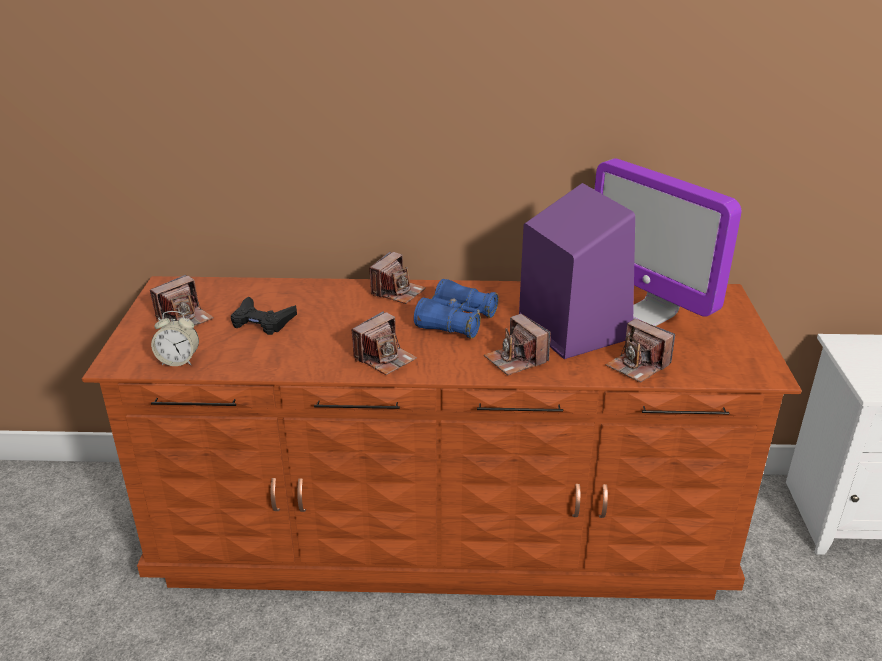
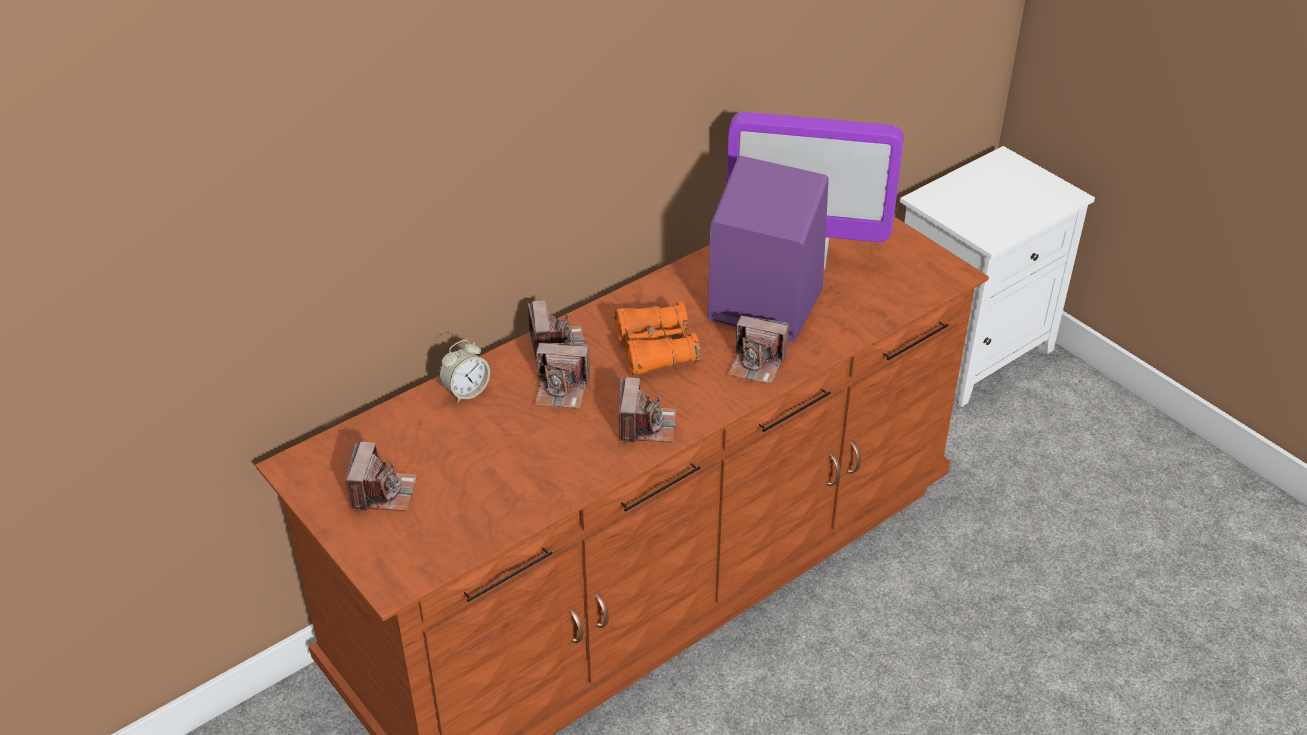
camera: 40 degrees left, 10 degrees up
alarm clock [151,311,199,366] -> alarm clock moved to [439,340,490,403]
black game controller [231,297,297,335] -> none
blue binoculars [414,279,499,339] -> orange binoculars [615,301,701,375]
camera [606,319,675,383] -> camera moved to [534,343,590,409]

